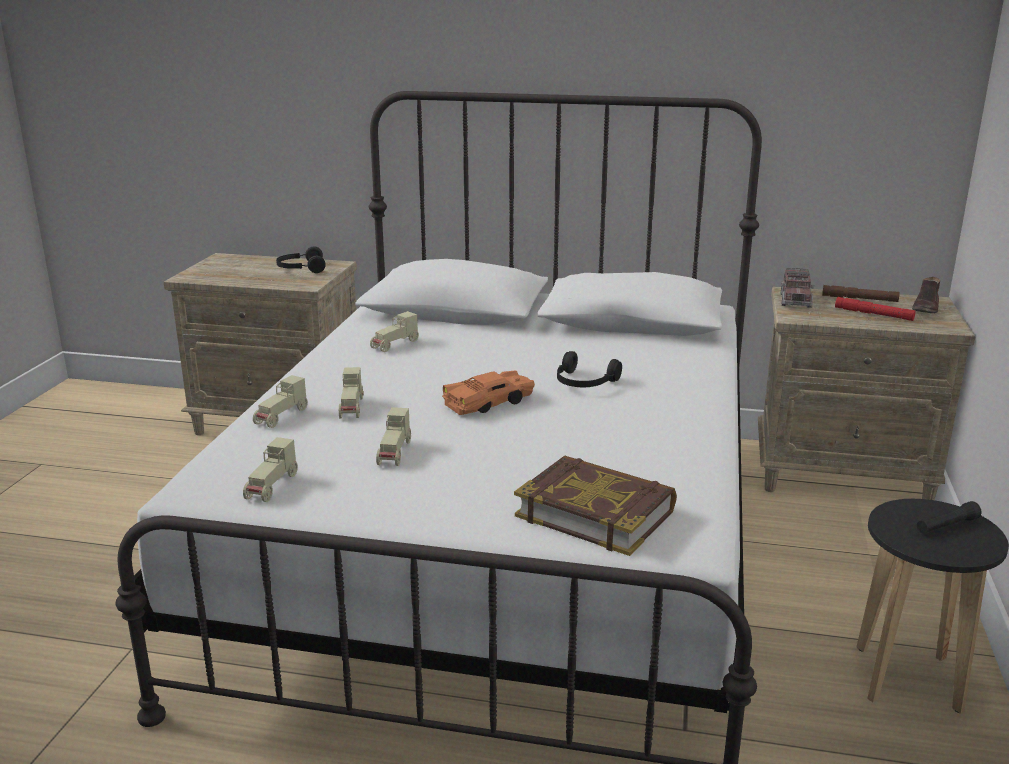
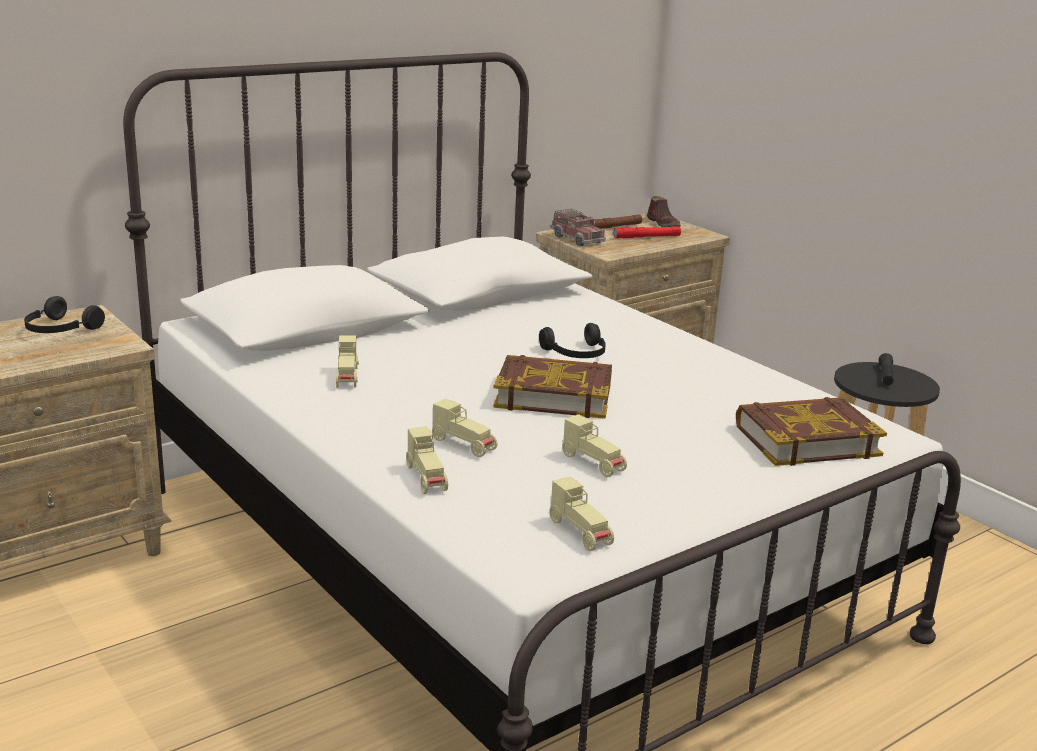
camera: 50 degrees left, 0 degrees up
orange toy car [442,370,535,415] -> book [493,355,612,419]

